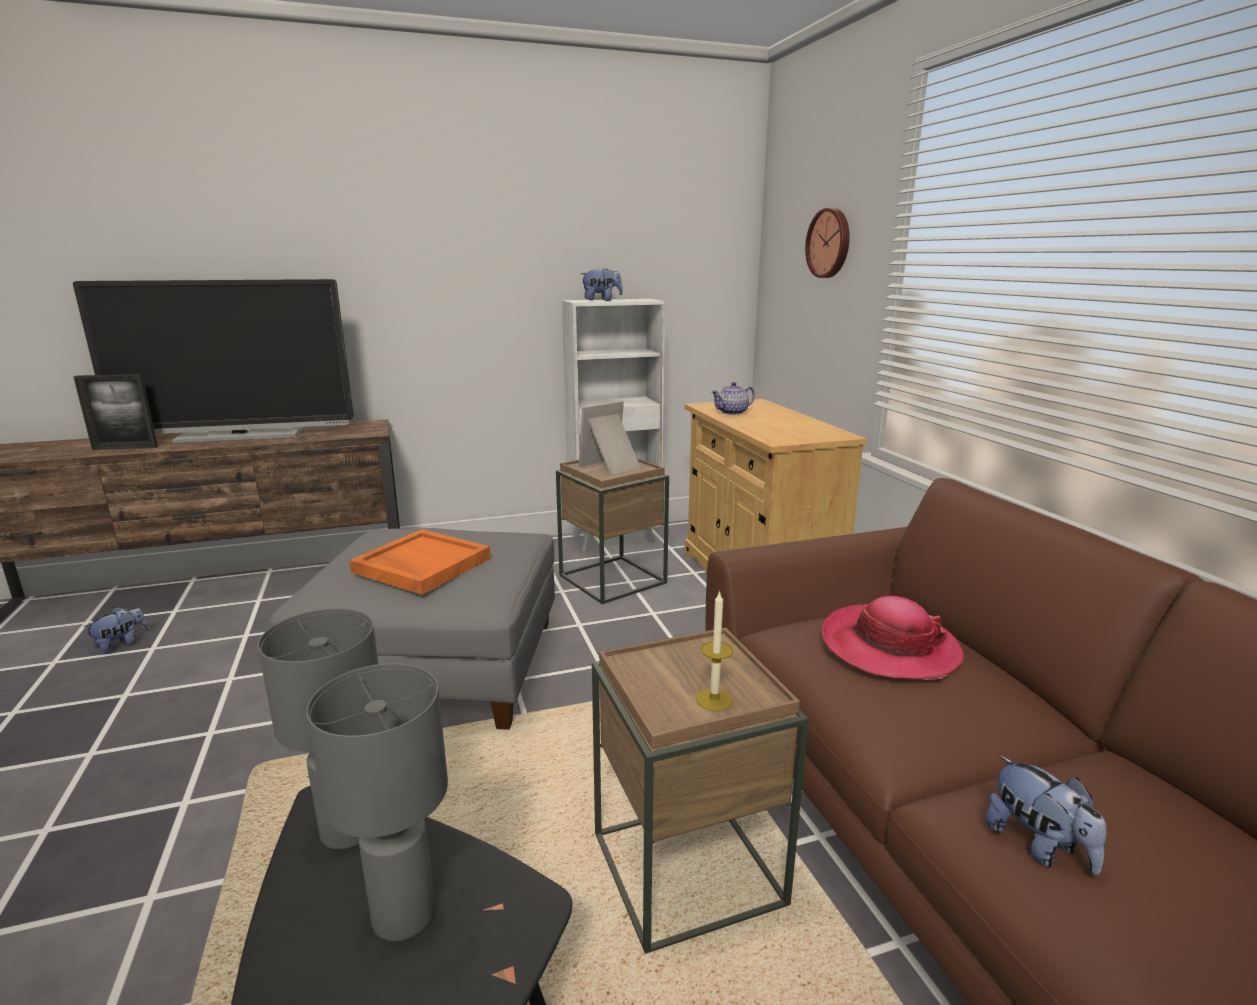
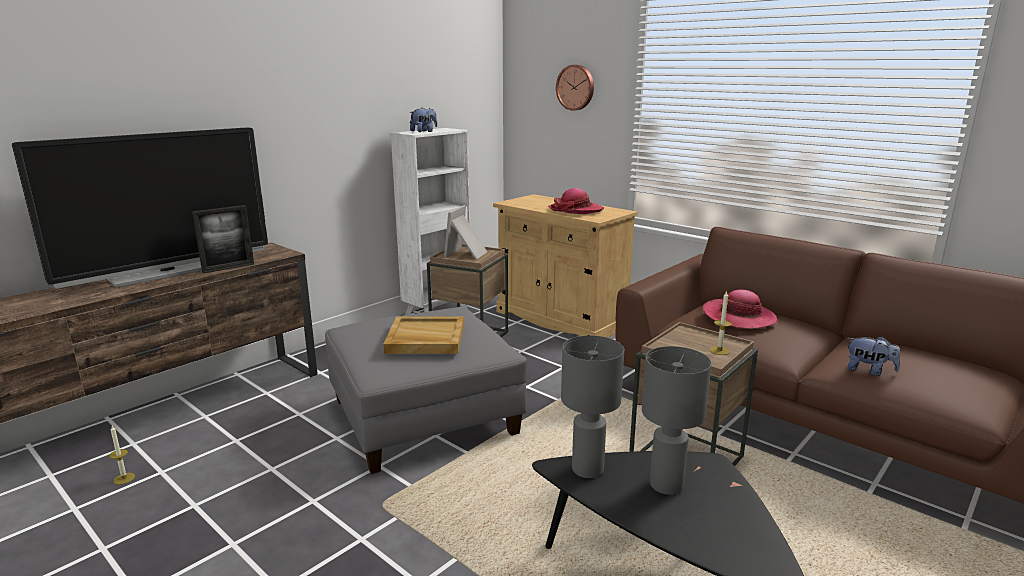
camera: 30 degrees left, 0 degrees up
picture frame [73,374,158,450] -> picture frame moved to [192,205,254,274]
plush toy [84,607,149,654] -> candle [109,426,135,485]
orange tray [349,529,491,595] -> beige tray [383,317,464,354]
teapot [711,382,755,415] -> none
none -> hat [548,188,604,214]

